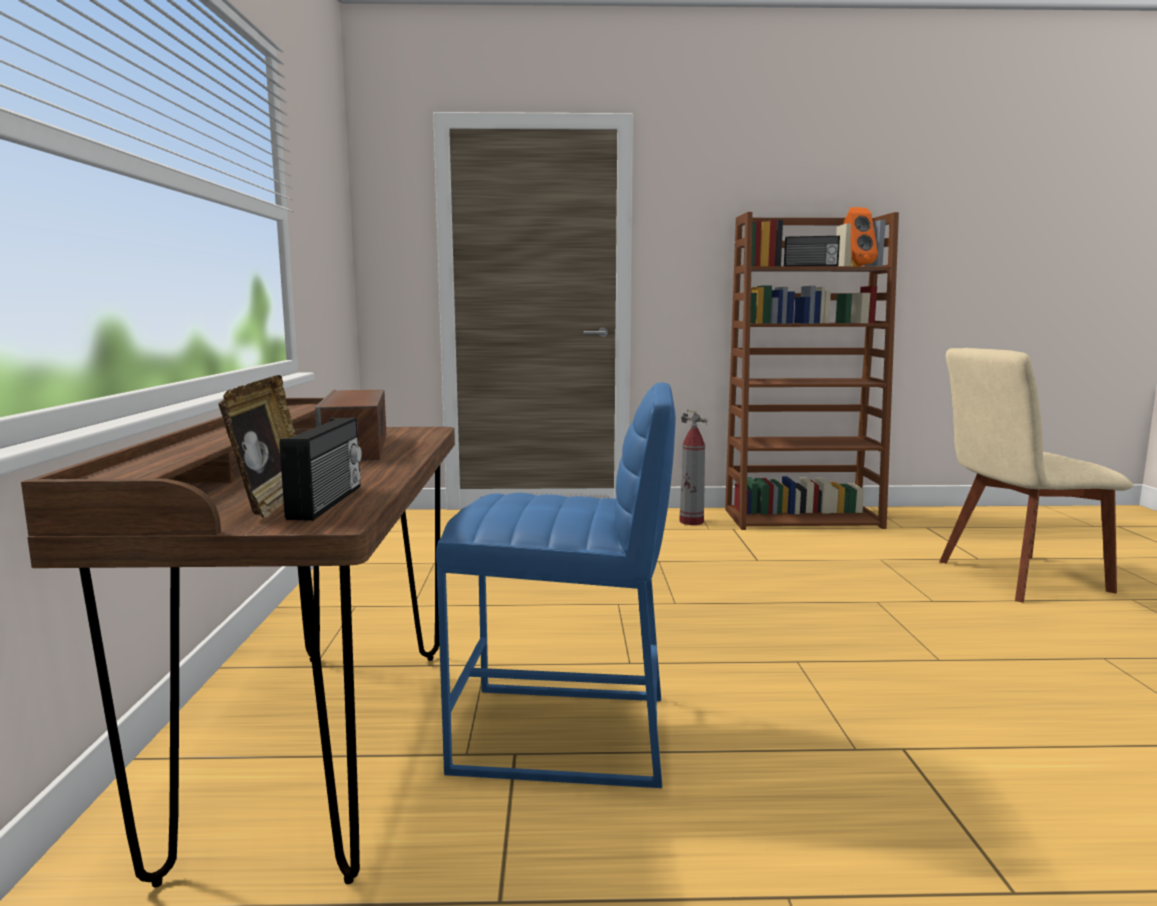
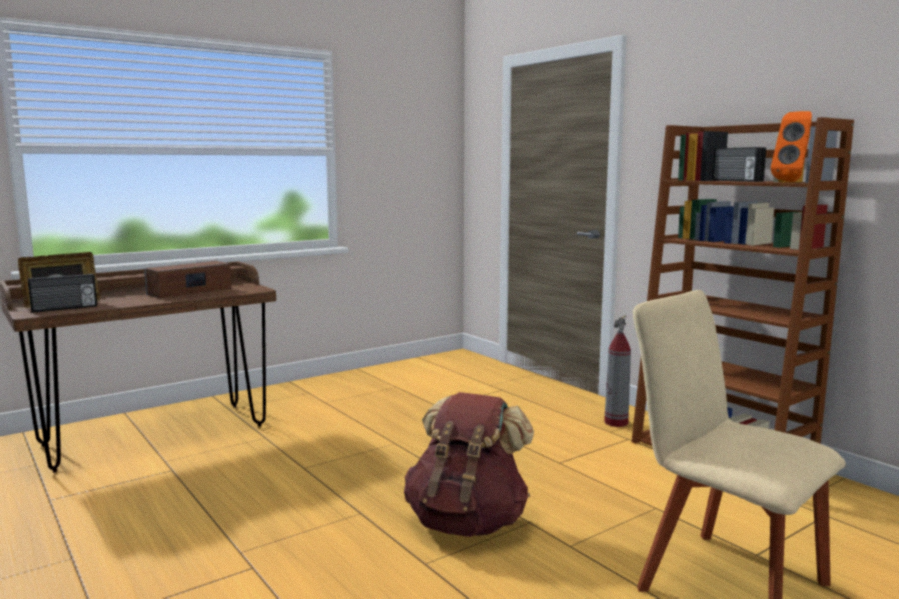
camera: 55 degrees right, 0 degrees up
blue stool [436,383,676,788] -> none
none -> brown backpack [404,392,534,537]

